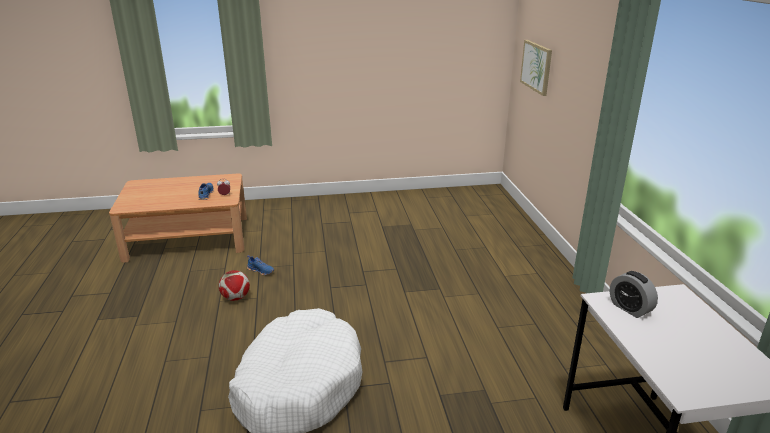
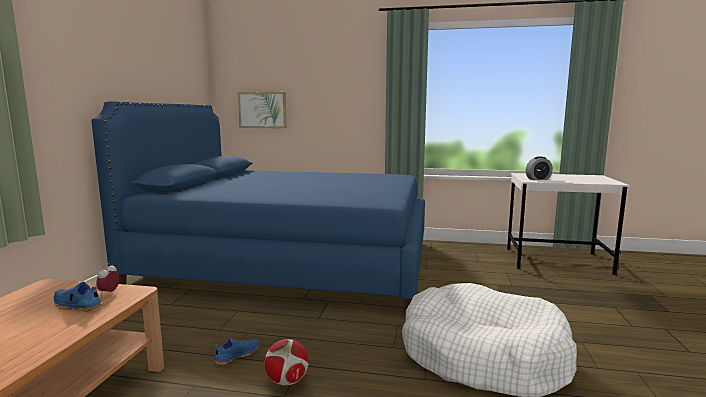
camera: 70 degrees left, 15 degrees down
none -> blue bed [91,101,425,313]

